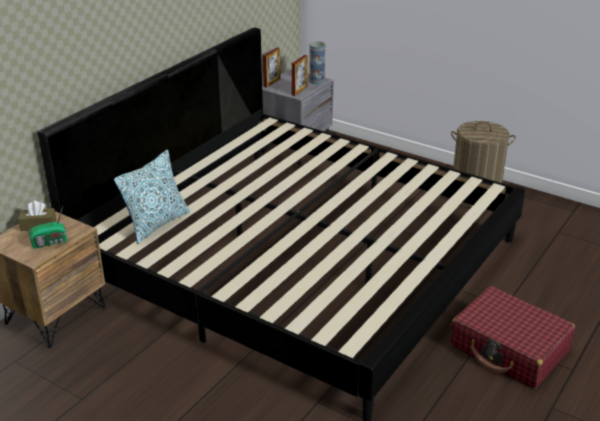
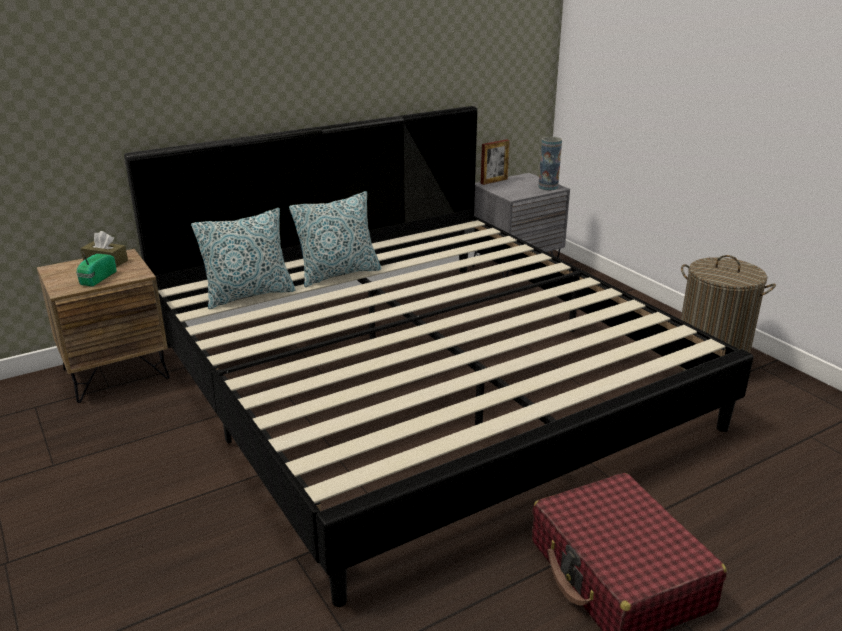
camera: 25 degrees right, 5 degrees down
radio [29,207,67,249] -> radio turned 105 degrees clockwise [76,250,116,286]
picture frame [292,55,308,96] -> none
none -> pillow [289,191,382,287]

